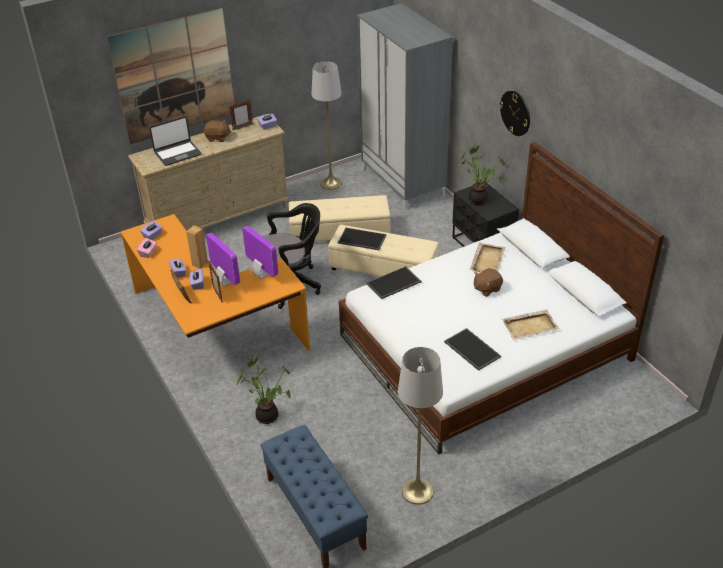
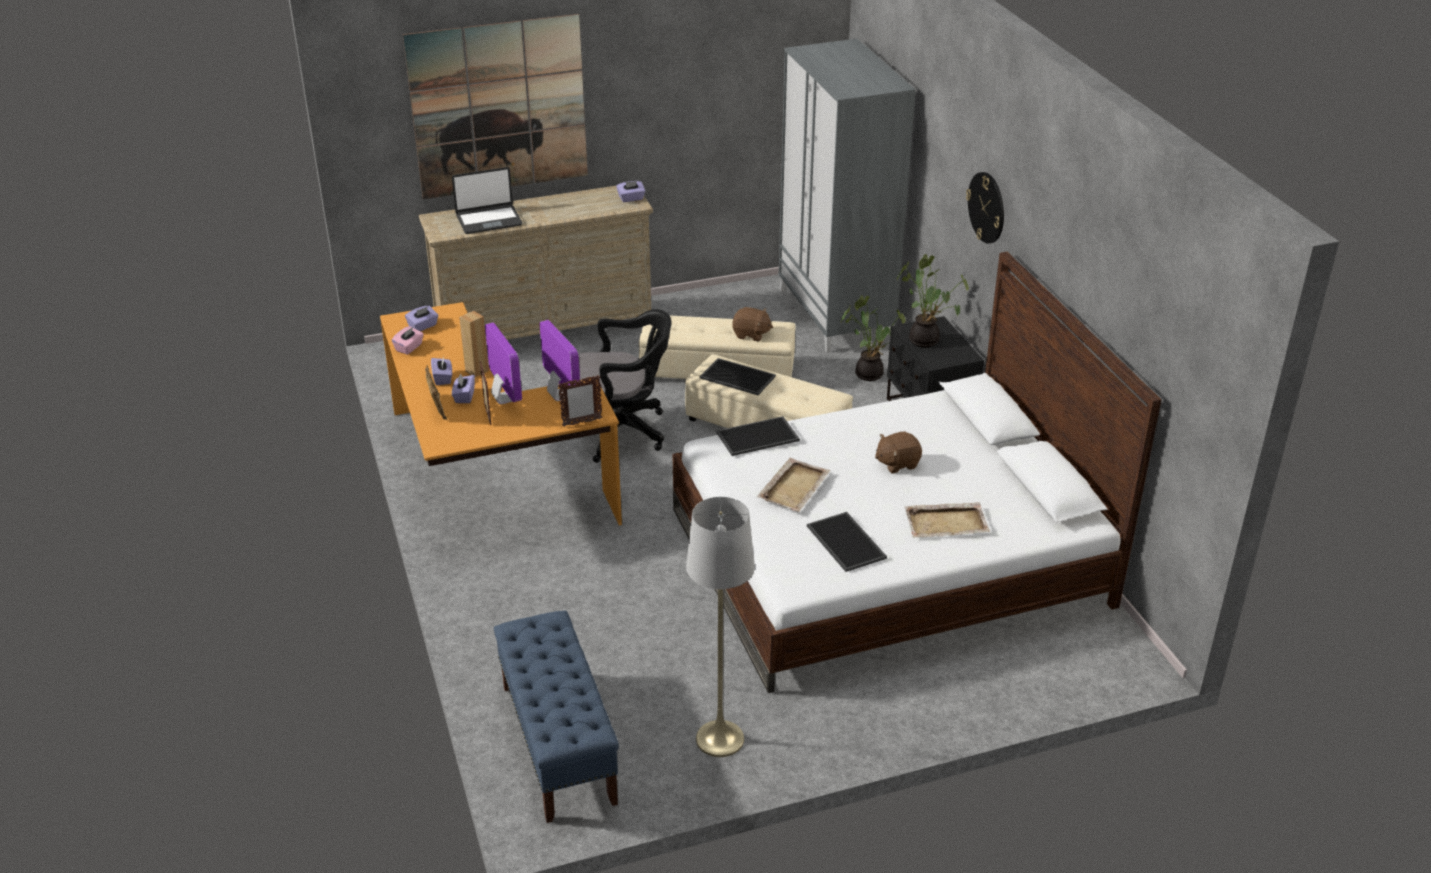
camera: 10 degrees right, 5 degrees down
brown plush toy [204,120,231,142] -> brown plush toy moved to [732,307,773,341]
picture frame [229,99,253,131] -> picture frame moved to [558,375,602,427]
potted plant [237,358,290,424] -> potted plant moved to [841,295,906,381]
grey floor lamp [312,61,342,190] -> none
beige tray [470,242,506,272] -> beige tray moved to [757,458,830,512]

